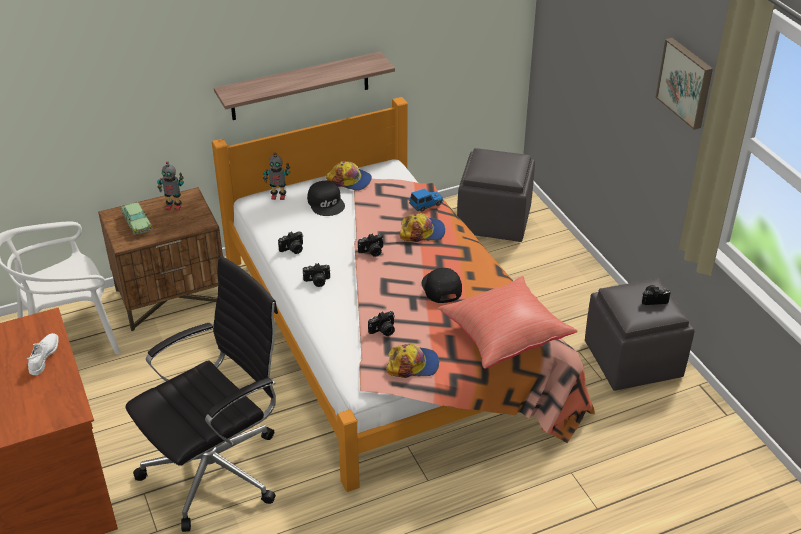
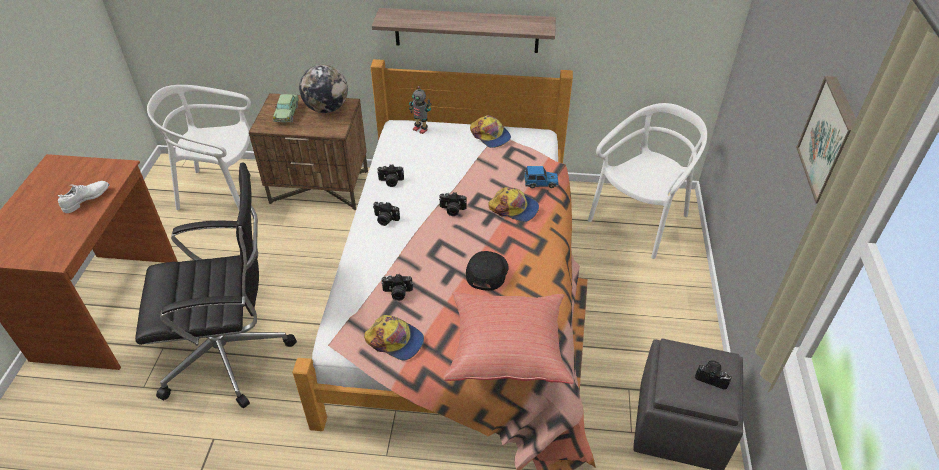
camera: 30 degrees right, 5 degrees up
toy robot [157,161,184,211] -> globe [299,65,348,113]
black cap [307,180,345,216] -> none
grey ottoman [457,148,535,242] -> white chair [588,103,707,259]

